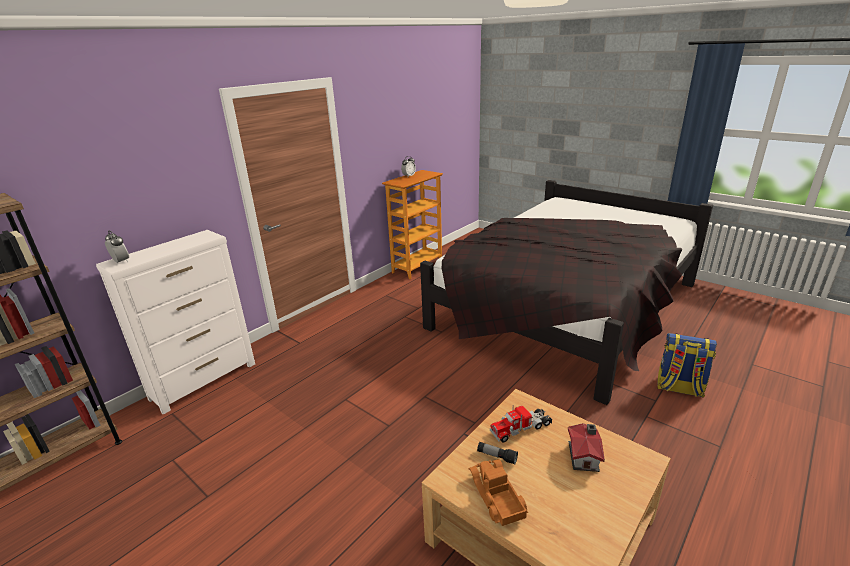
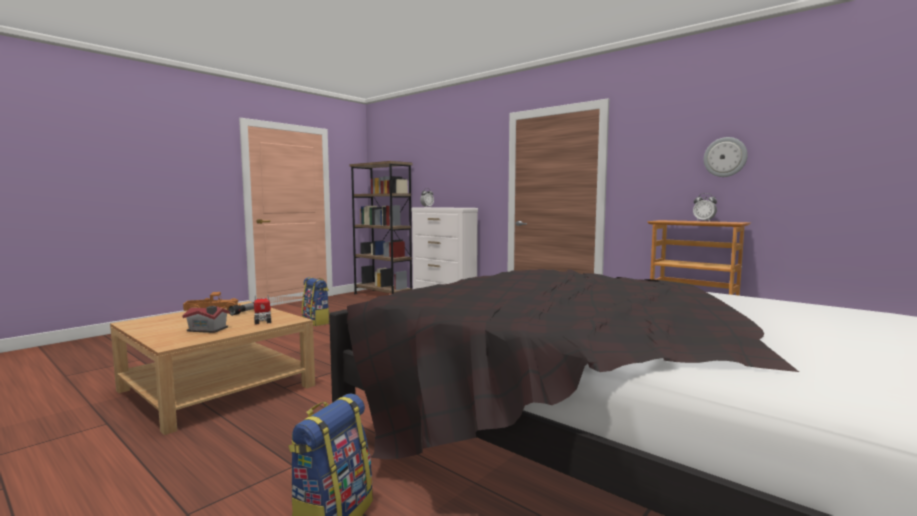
camera: 90 degrees right, 20 degrees down
none -> backpack [302,277,330,326]
none -> wall clock [704,137,748,177]

